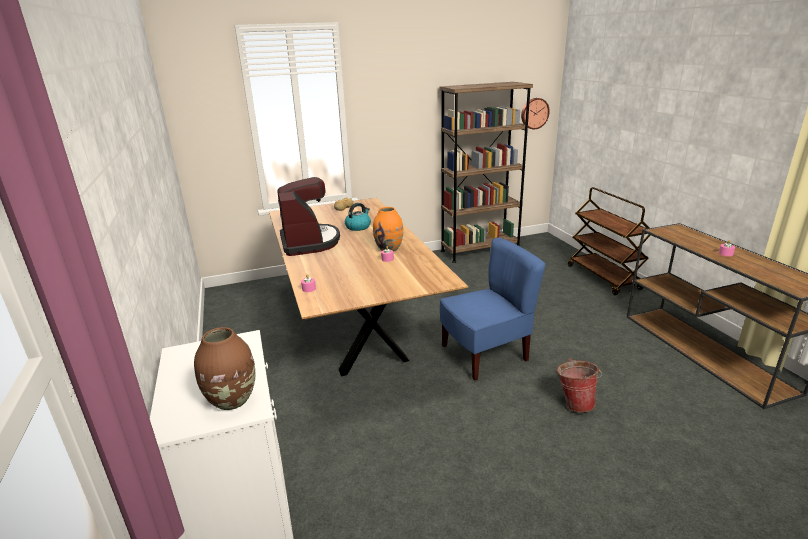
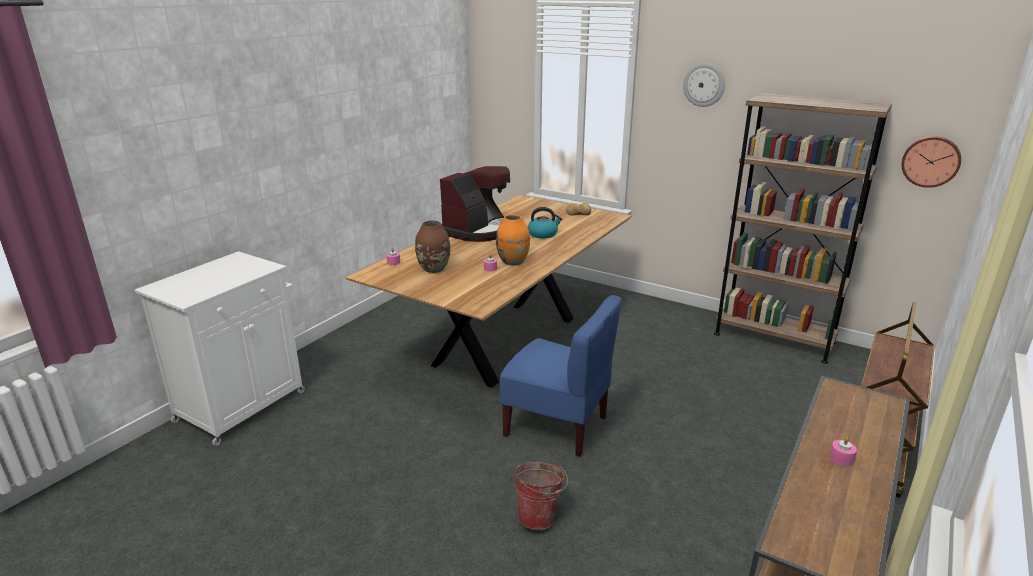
camera: 50 degrees right, 0 degrees up
brown vase [194,327,255,410] -> brown vase moved to [415,221,450,273]
none -> wall clock [683,63,725,107]

